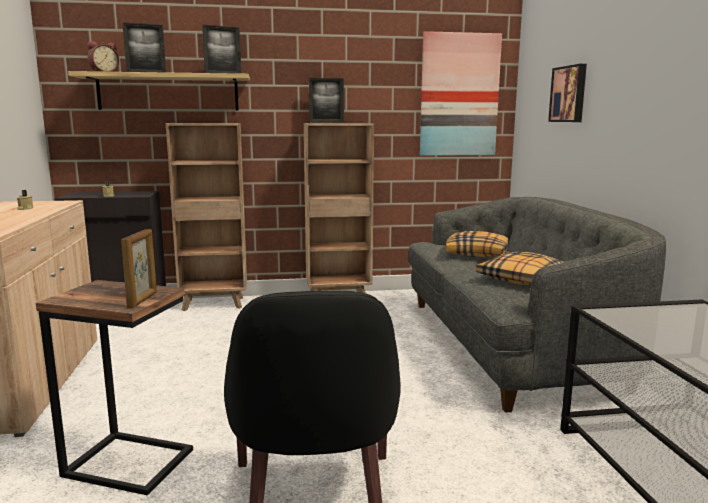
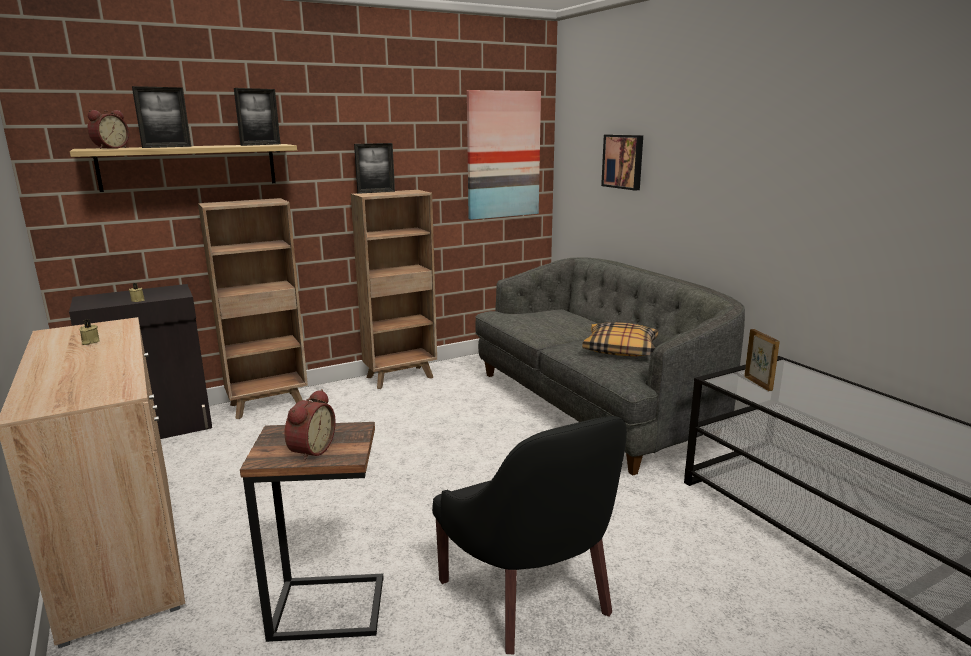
camera: 20 degrees left, 5 degrees up
picture frame [121,229,157,308] -> picture frame moved to [744,329,780,391]
pillow [445,231,509,257] -> none
none -> alarm clock [284,389,336,462]

